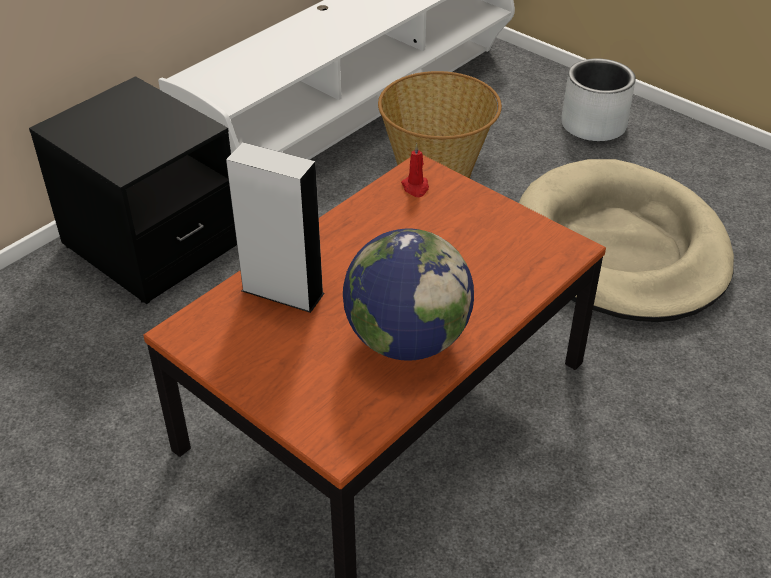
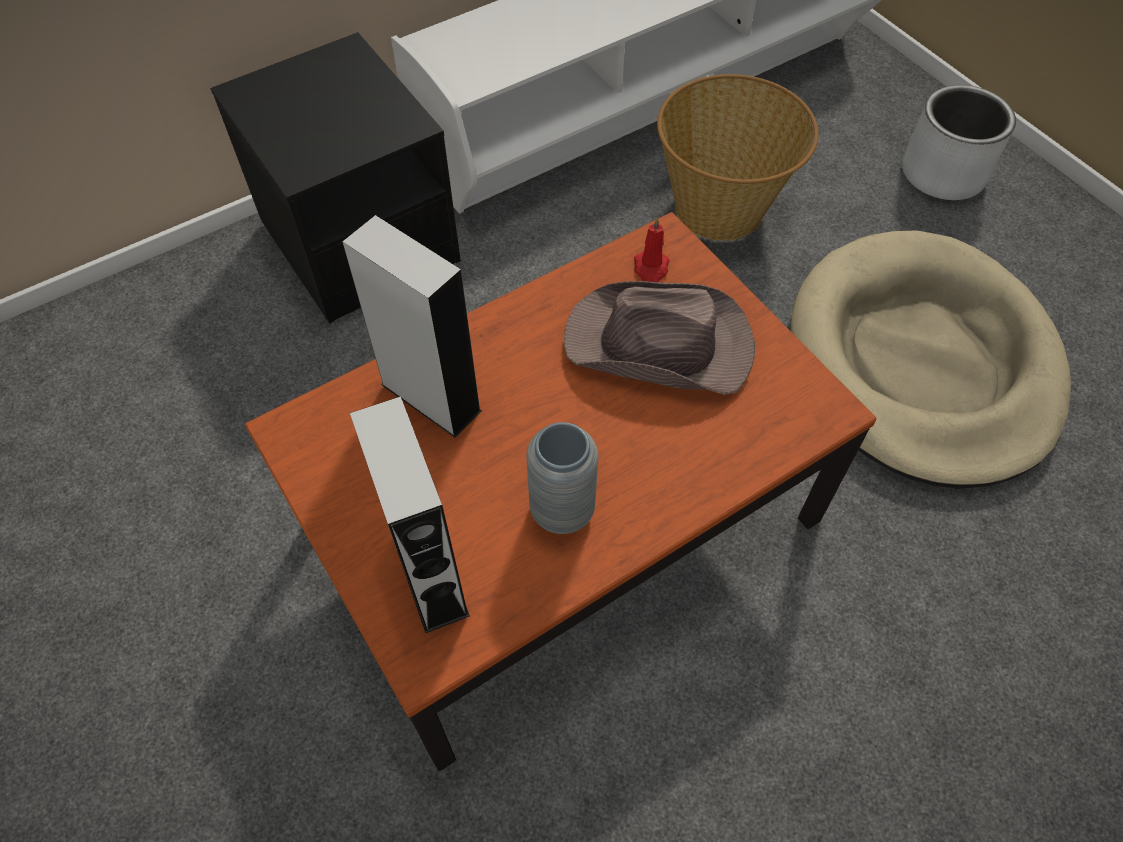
camera: 15 degrees right, 15 degrees up
globe [343,228,474,361] -> grey vase [526,422,598,534]
none -> grey speaker [350,396,470,633]
none -> brown hat [564,281,755,395]

